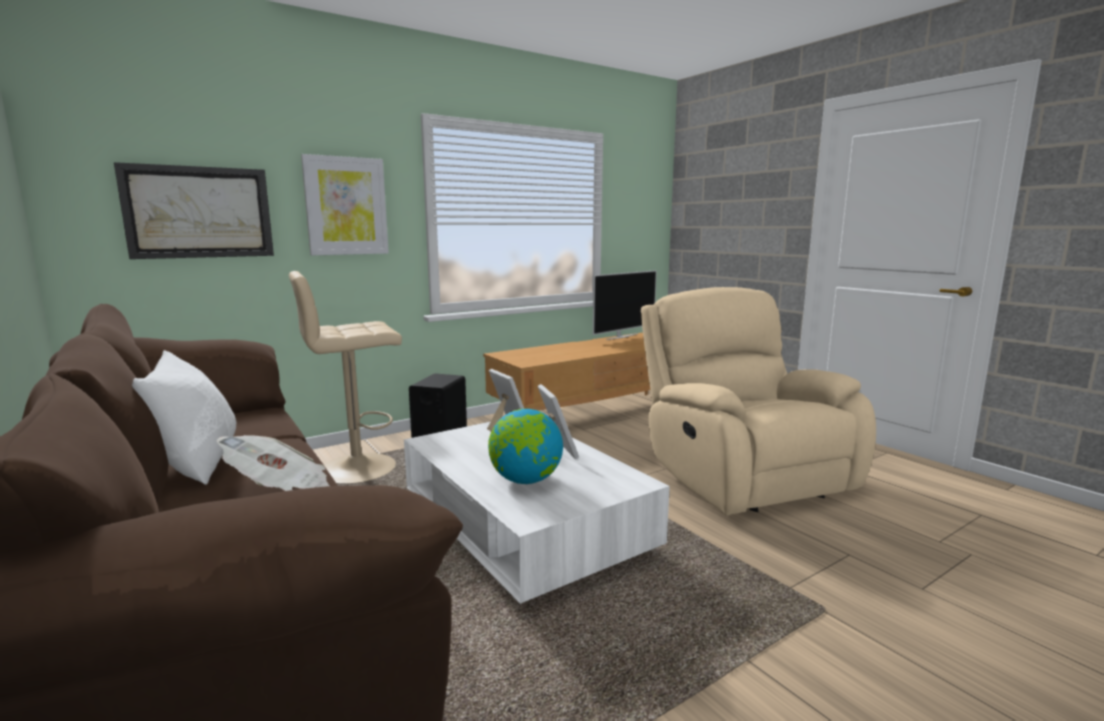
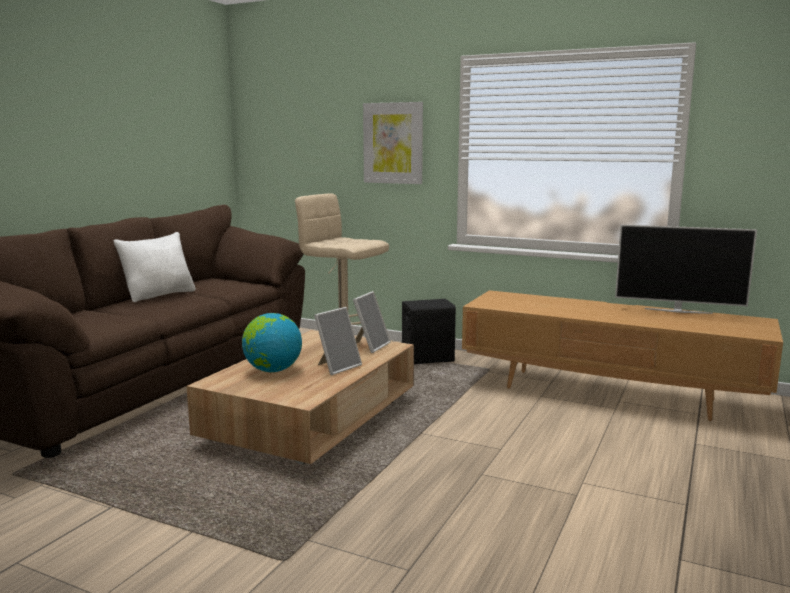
camera: 60 degrees right, 0 degrees up
picture [114,162,274,259] -> none
newspaper [216,435,329,491] -> none
white coffee table [404,422,670,604] -> brown coffee table [187,330,414,465]
beige armchair [641,287,876,516] -> none

